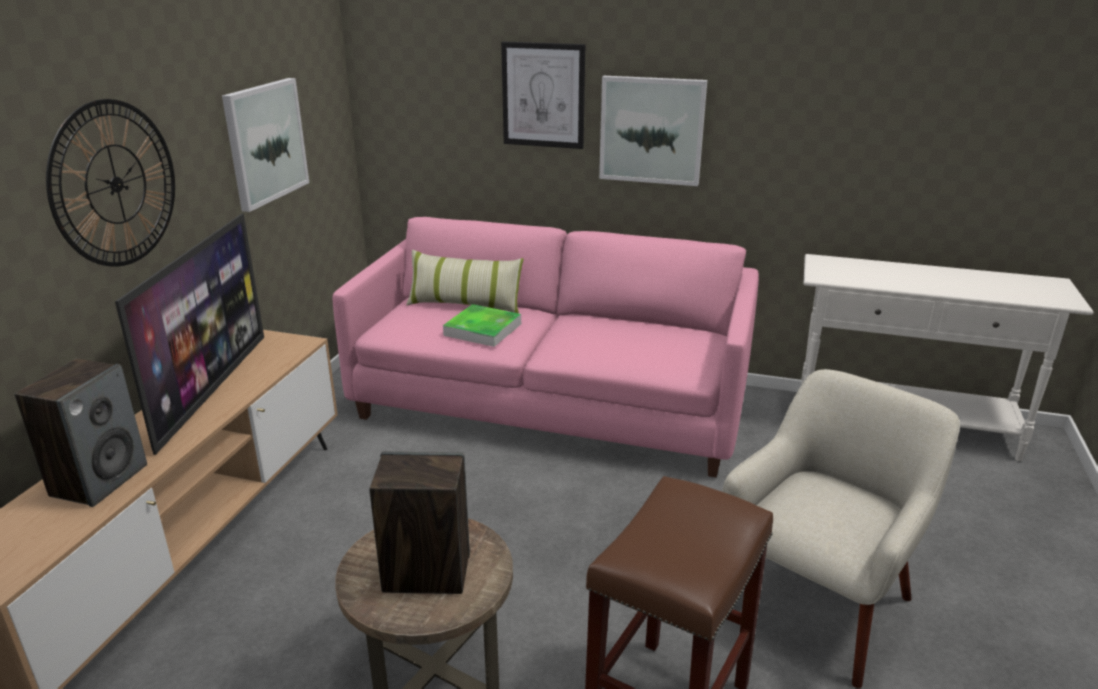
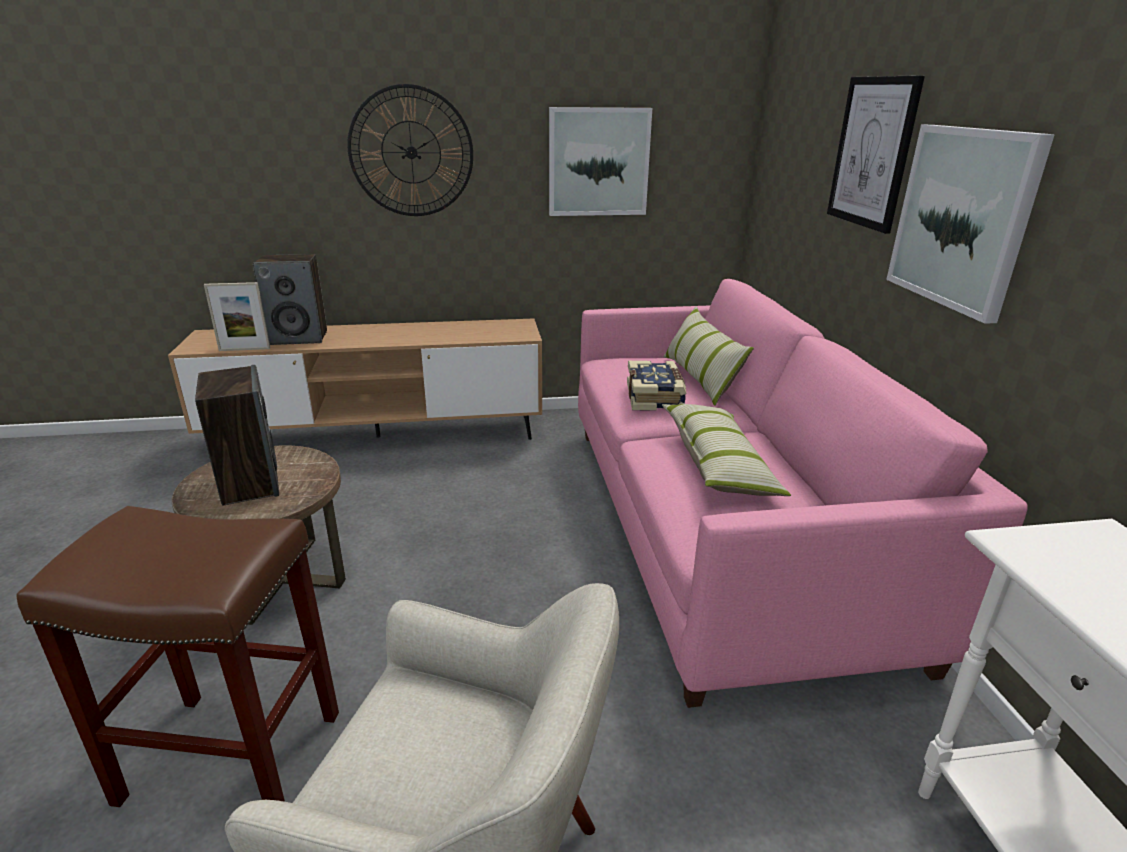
camera: 65 degrees right, 0 degrees up
television [115,213,264,455] -> none
tray [443,304,521,347] -> book [627,361,686,411]
none -> picture frame [204,282,270,351]
none -> pillow [662,404,791,496]

